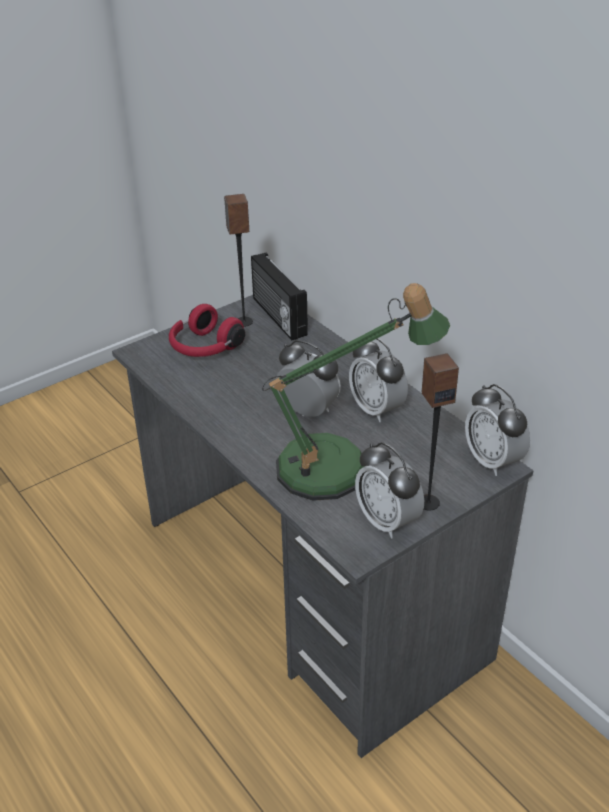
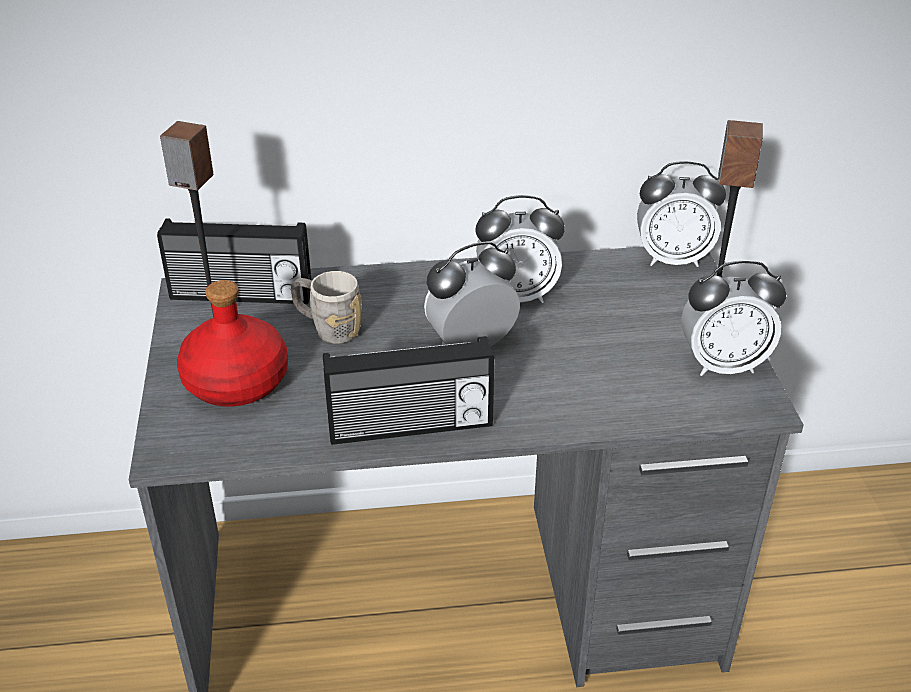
camera: 60 degrees left, 0 degrees up
red headphones [169,304,245,357] -> red bottle [177,280,288,407]
table lamp [262,283,450,501] -> none
none -> grey mug [291,271,362,344]
none -> radio [323,336,495,445]

